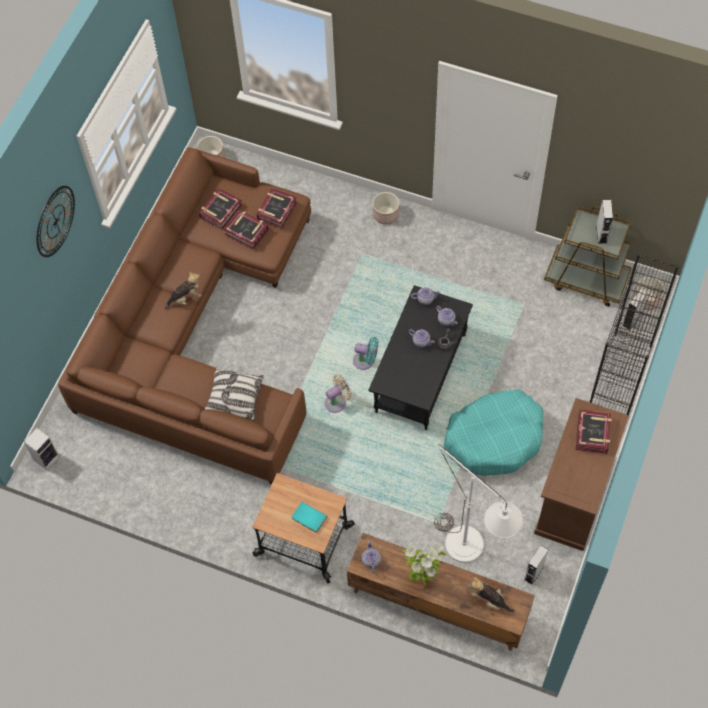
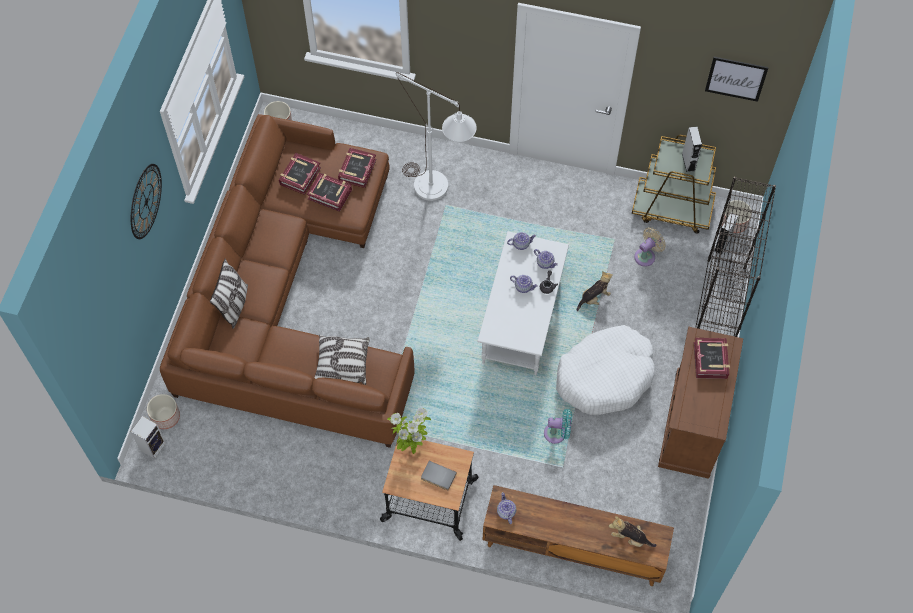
camera: 10 degrees left, 0 degrees up
plush toy [165,272,201,310] -> plush toy moved to [577,271,613,311]
turquoise book [292,502,327,533] -> grey book [421,461,457,490]
beige fan [325,374,352,413] -> beige fan moved to [634,227,666,267]
turquoise fan [353,337,379,370] -> turquoise fan moved to [544,409,572,444]
black coffee table [368,285,473,430] -> white coffee table [478,231,569,375]
planter [373,192,399,224] -> planter moved to [147,394,180,429]
potted plant [402,542,446,586] -> potted plant moved to [387,408,431,454]
white floor lamp [434,444,523,563] -> white floor lamp moved to [395,72,477,201]
turquoise dog bed [443,390,543,476] -> white dog bed [556,325,655,415]
grey speaker [524,545,548,585] -> none
none -> pillow [210,259,248,329]
none -> picture [705,57,769,102]

